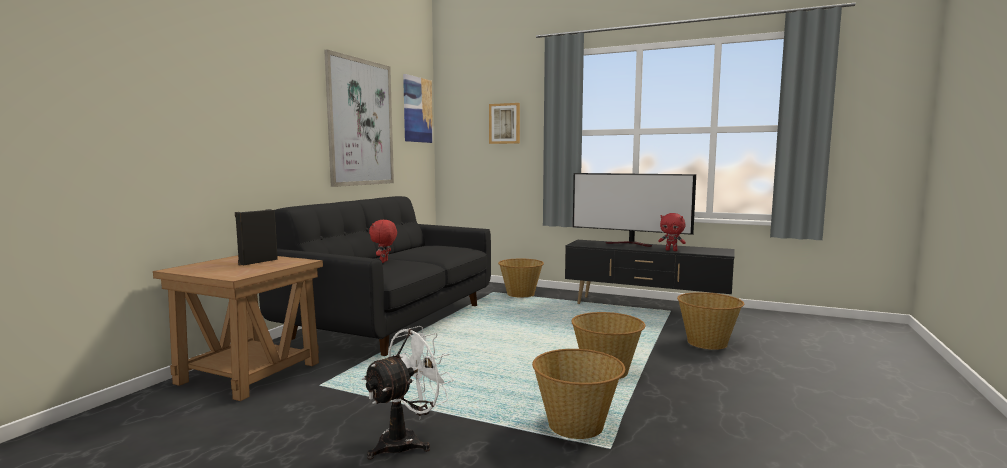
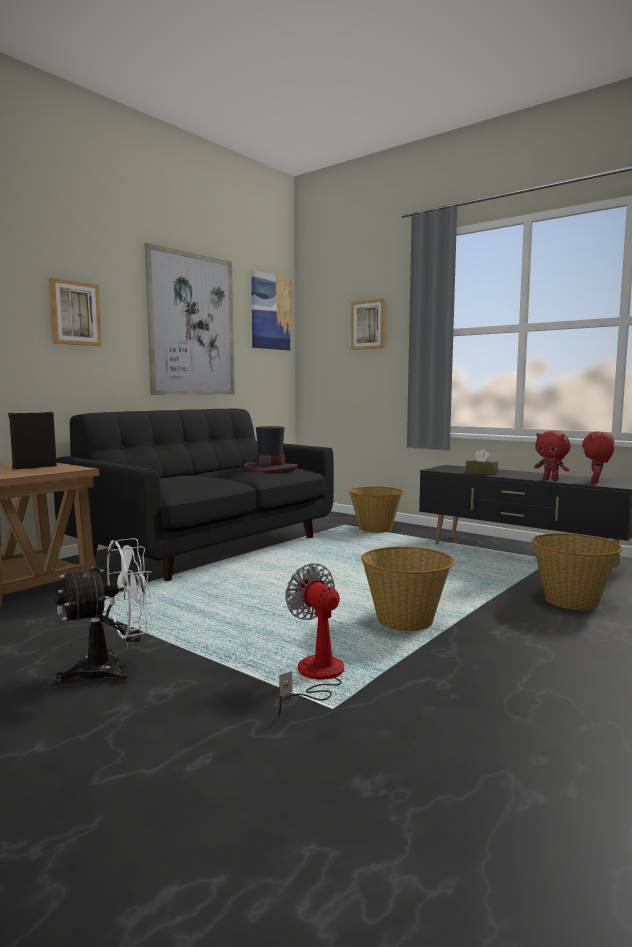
camera: 15 degrees right, 0 degrees up
red plush toy [369,220,397,263] -> red plush toy moved to [582,431,614,483]
basket [532,349,625,439] -> fan [275,563,344,717]
television [573,173,696,247] -> none
none -> picture [49,278,102,346]
none -> hat [243,426,298,472]
none -> brown tissue box [466,449,498,475]

